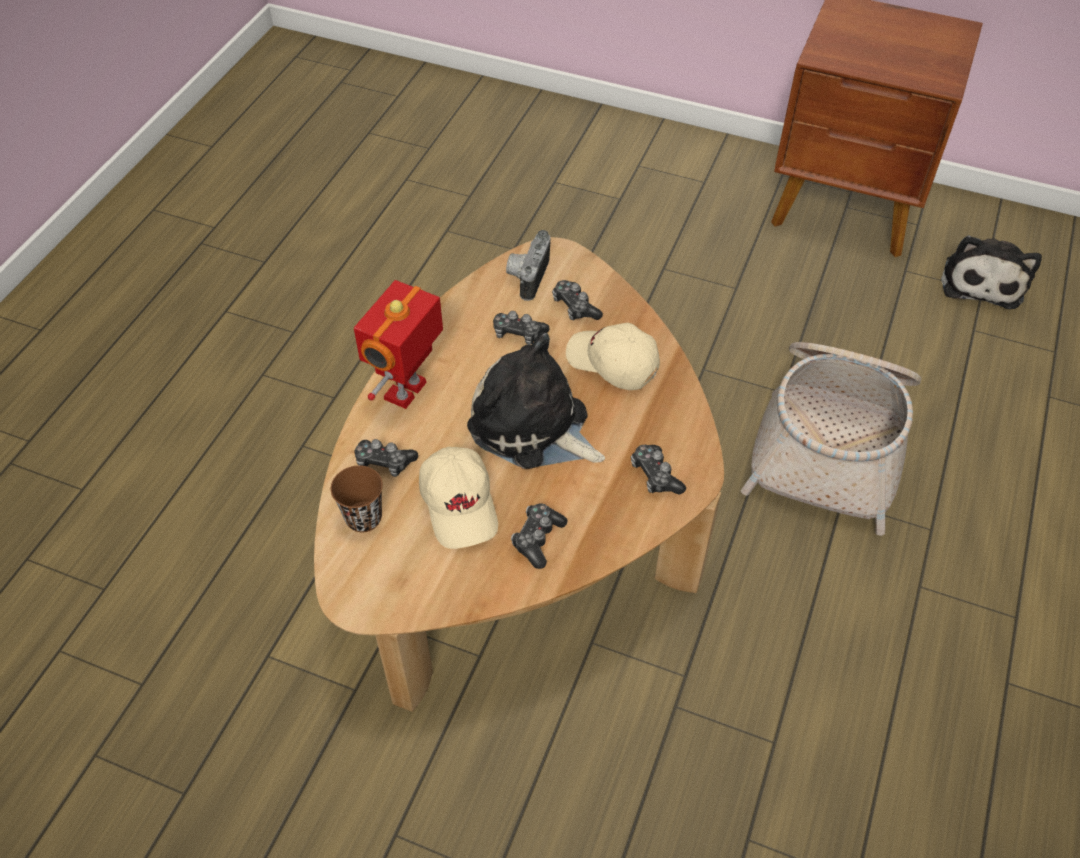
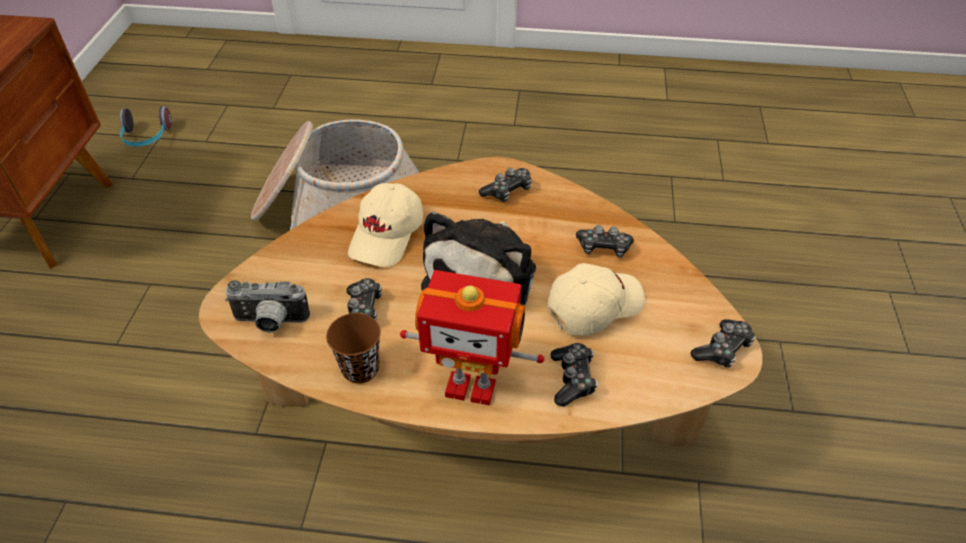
camera: 105 degrees left, 5 degrees down
brown cup [331,465,383,532] -> brown cup moved to [326,313,381,384]
game controller [552,280,603,320] -> game controller moved to [690,319,756,368]
plush toy [941,235,1042,309] -> headphones [120,106,172,146]

